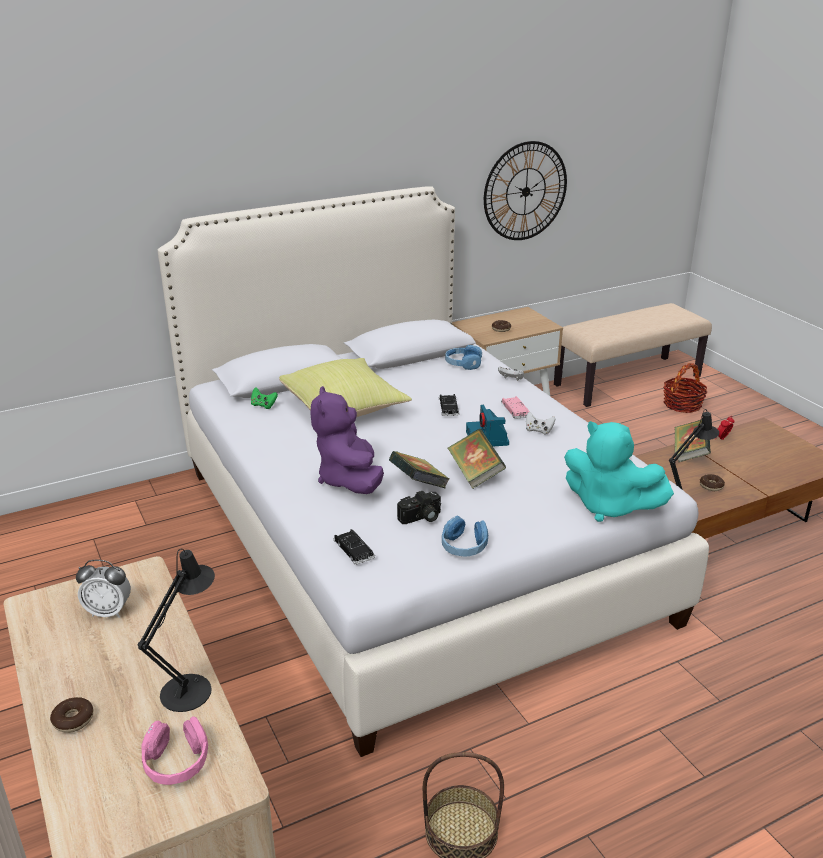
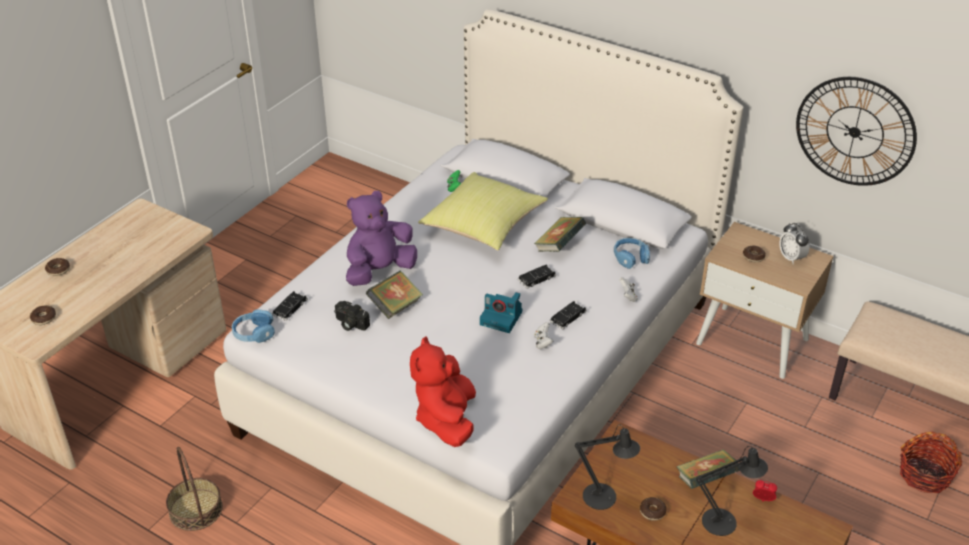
camera: 60 degrees right, 10 degrees up
alarm clock [76,559,131,618] -> alarm clock moved to [779,223,810,264]
black table lamp [138,549,215,712] -> black table lamp moved to [696,446,768,536]
pink headphones [142,716,208,785] -> donut [30,306,56,325]
blue headphones [442,516,488,556] -> blue headphones moved to [232,309,275,343]
book [448,429,506,489] -> book moved to [534,217,586,252]
camera [466,405,509,446] -> camera turned 120 degrees counterclockwise [480,292,522,333]
pink toy car [501,396,529,419] -> black toy car [550,301,587,329]
turquoise plush toy [564,421,674,522] -> red plush toy [410,336,476,447]

